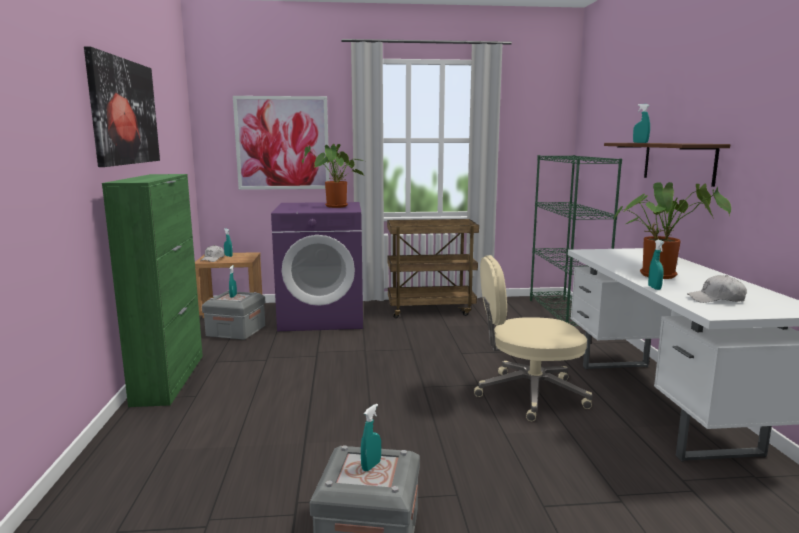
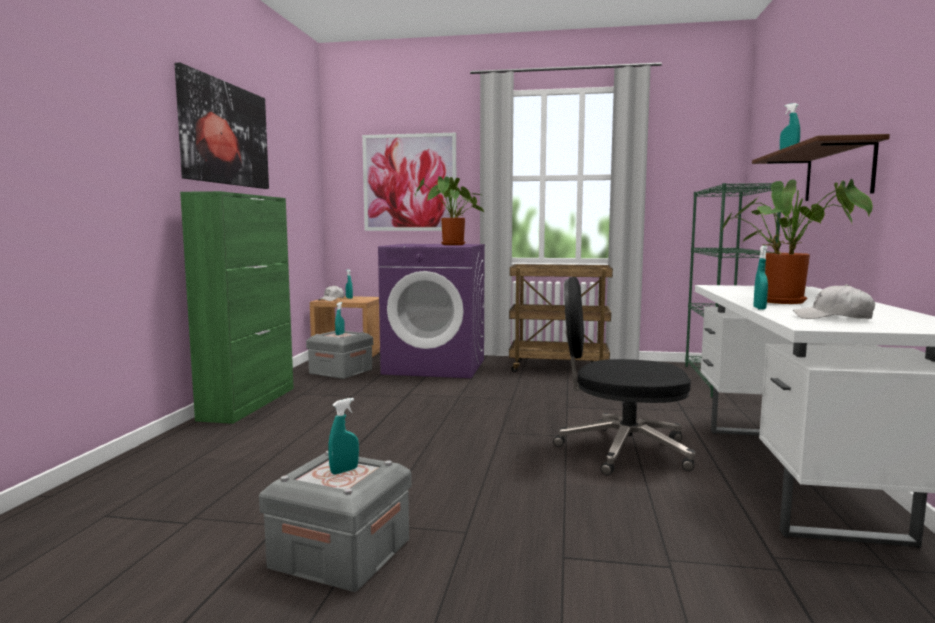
camera: 15 degrees right, 5 degrees down
beige office chair [474,255,593,421] -> black office chair [553,277,695,475]

